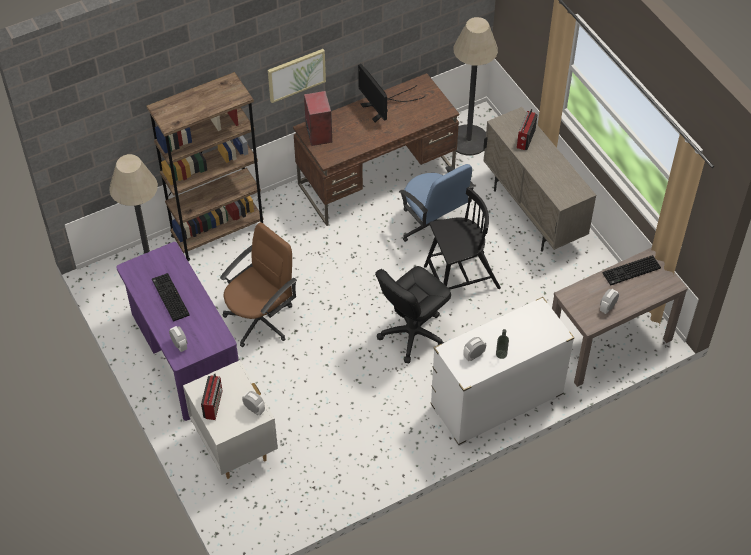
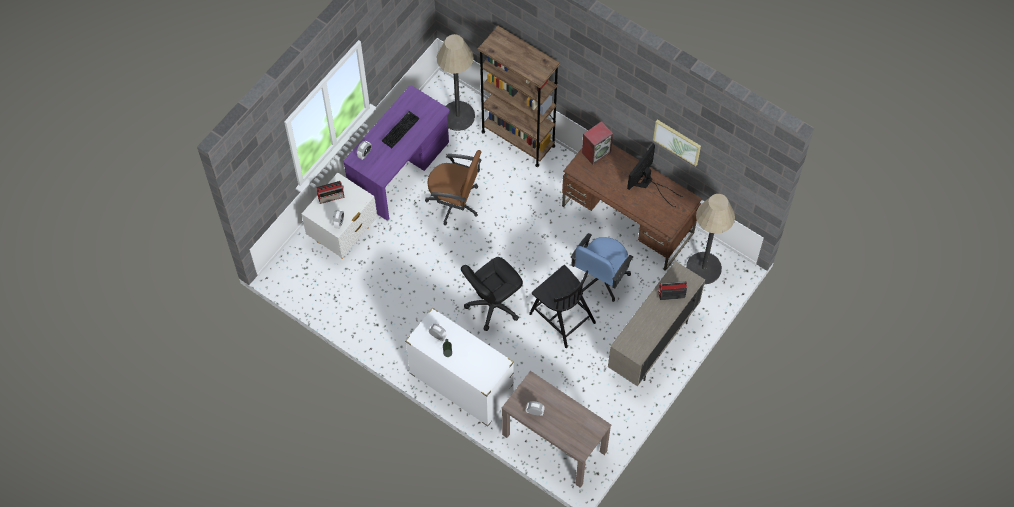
camera: 65 degrees right, 10 degrees up
picture [268,49,326,103] -> picture moved to [653,120,701,166]
black office chair [375,266,451,363] -> black office chair turned 60 degrees counterclockwise [461,257,523,331]
keyboard [603,255,661,285] -> none

